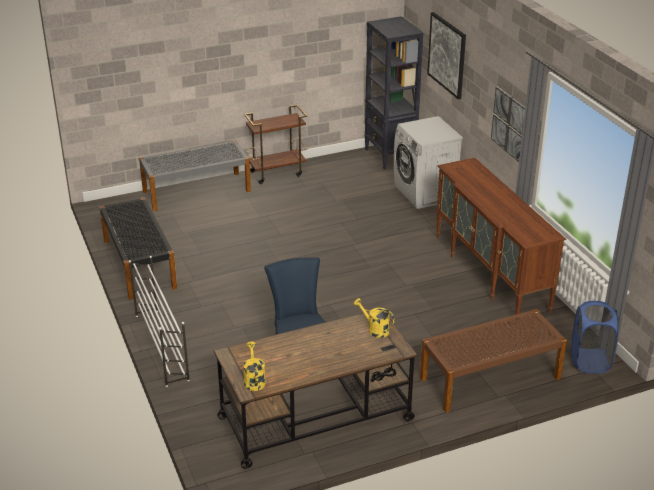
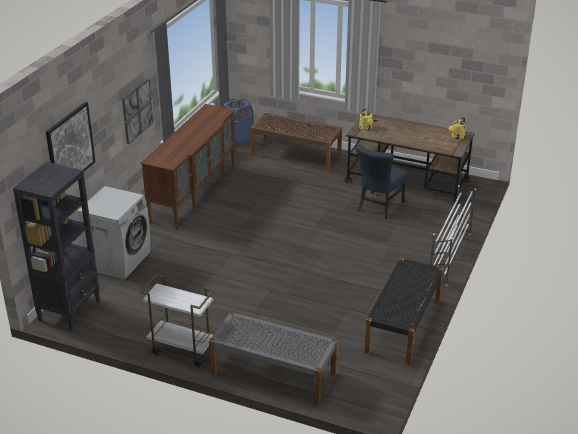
camera: 135 degrees left, 0 degrees up
brown cart [244,105,308,184] -> white cart [140,274,216,367]

